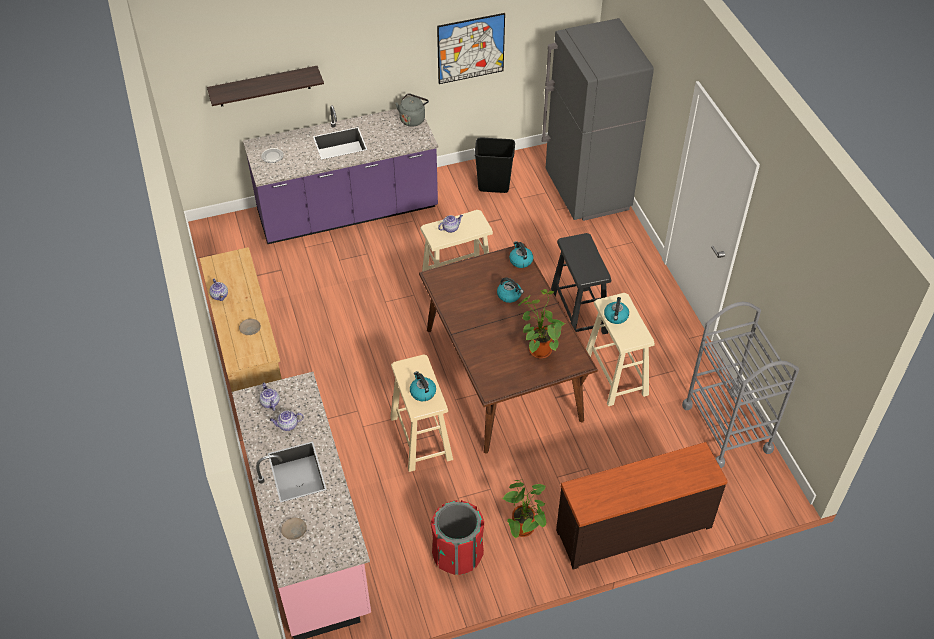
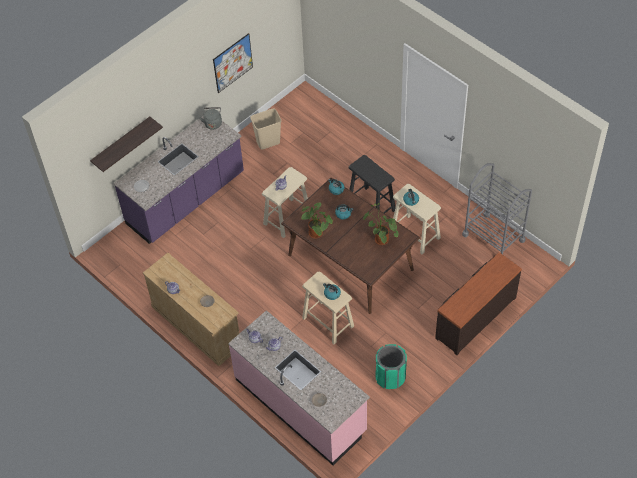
camera: 25 degrees left, 5 degrees up
red trash can [431,500,484,575] -> green trash can [375,344,407,389]
black trash can [474,137,515,193] -> beige trash can [250,108,281,149]
potted plant [502,479,546,538] -> potted plant moved to [301,202,333,239]
grey fridge [542,18,654,221] -> none

